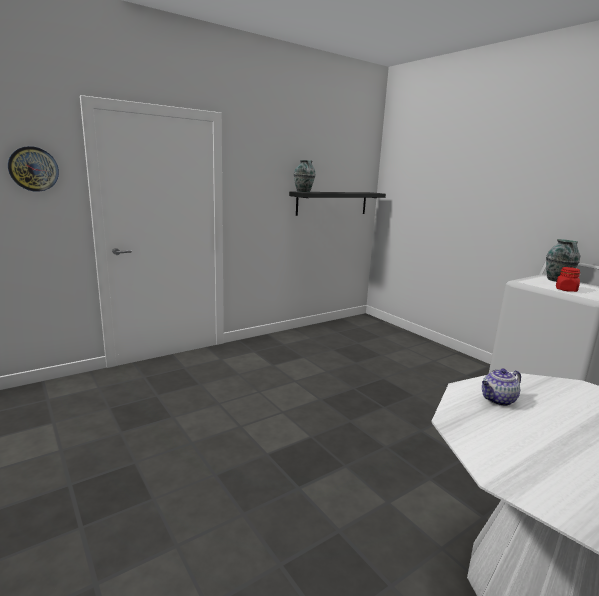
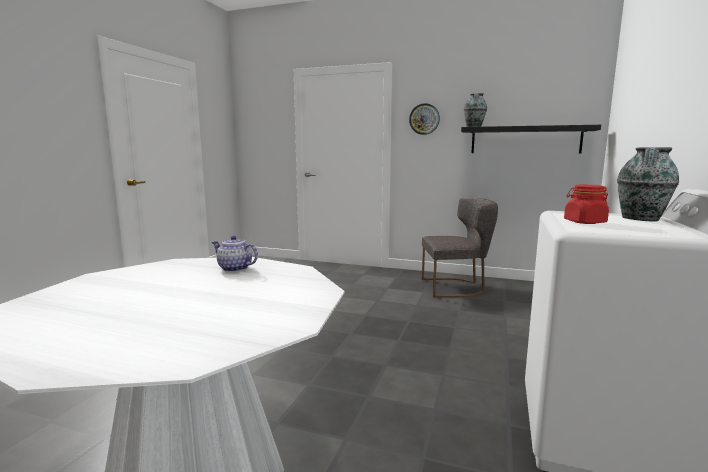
camera: 55 degrees right, 5 degrees down
wall clock [8,146,59,192] -> wall clock moved to [409,103,440,135]
none -> grey chair [422,198,498,297]

